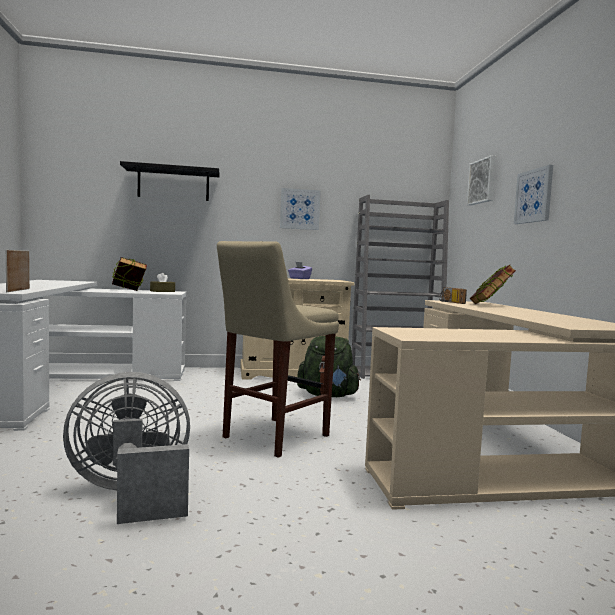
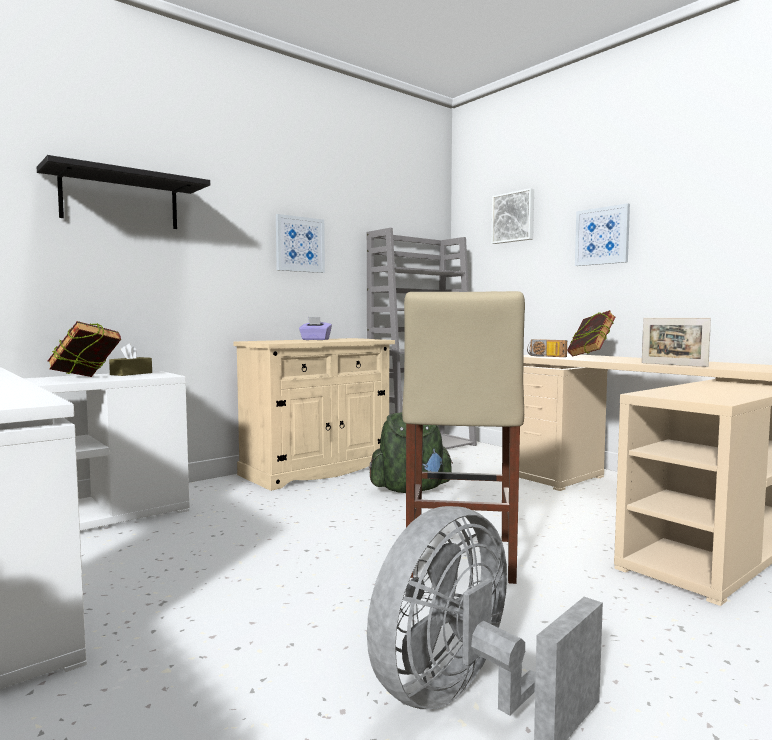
camera: 30 degrees left, 0 degrees up
picture frame [6,250,30,292] -> picture frame moved to [642,318,711,367]

